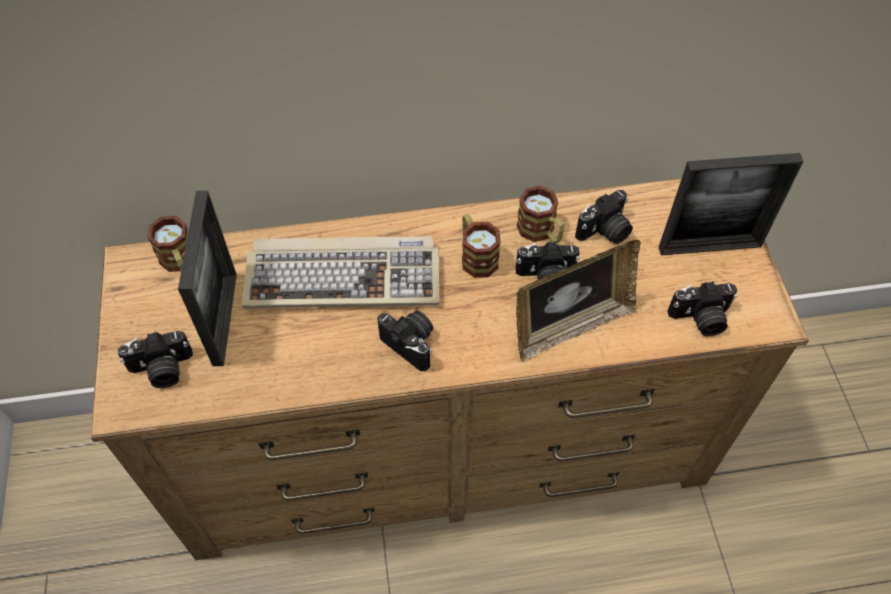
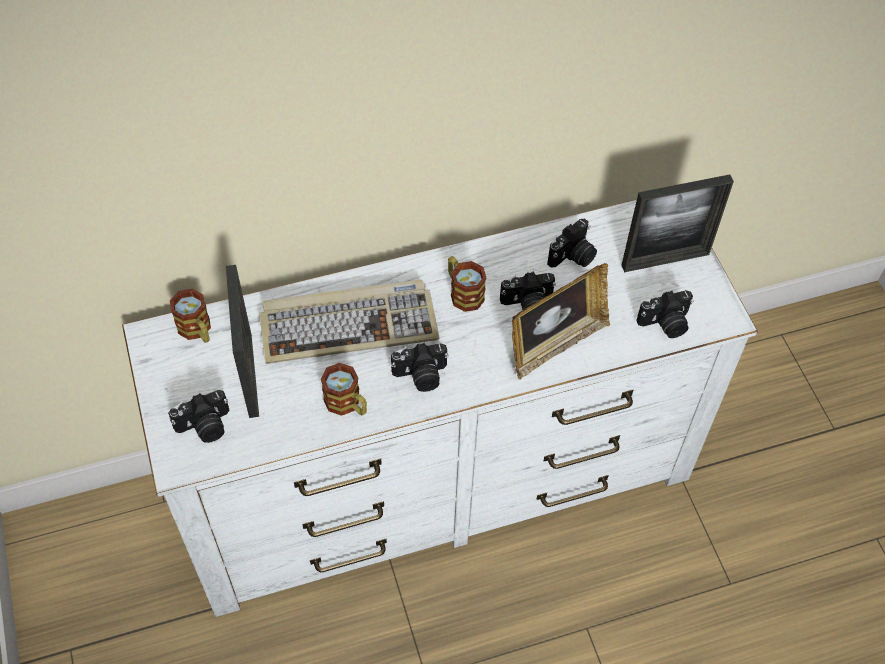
camera: 10 degrees left, 0 degrees up
brown dresser [91,178,809,560] -> white dresser [122,199,758,617]
camera [377,311,433,371] -> camera turned 135 degrees clockwise [391,343,449,392]
mug [516,186,565,243] -> mug moved to [321,363,367,416]

